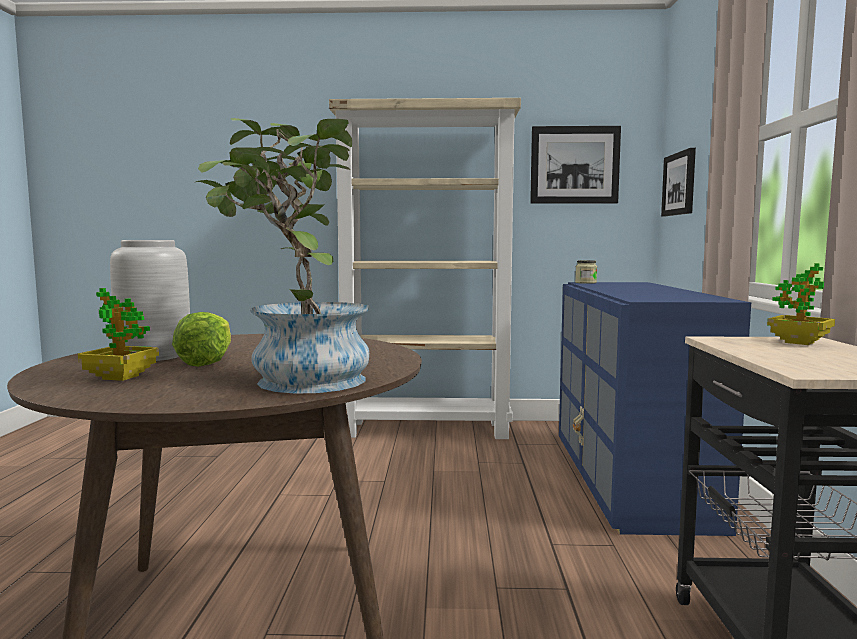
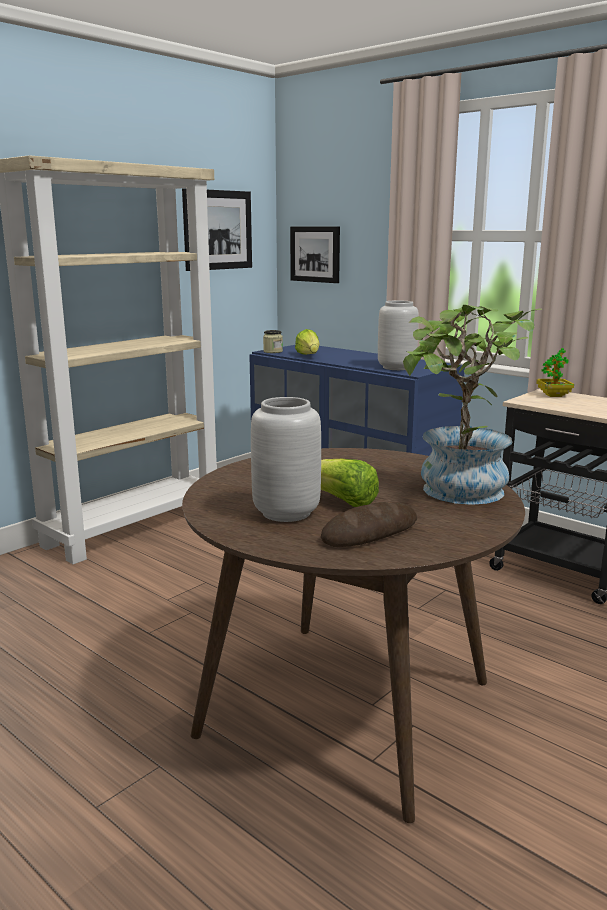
camera: 50 degrees left, 10 degrees up
potted plant [78,288,159,381] -> bread [321,502,417,547]
none -> lettuce [295,329,320,355]
none -> grey vase [378,300,419,370]

